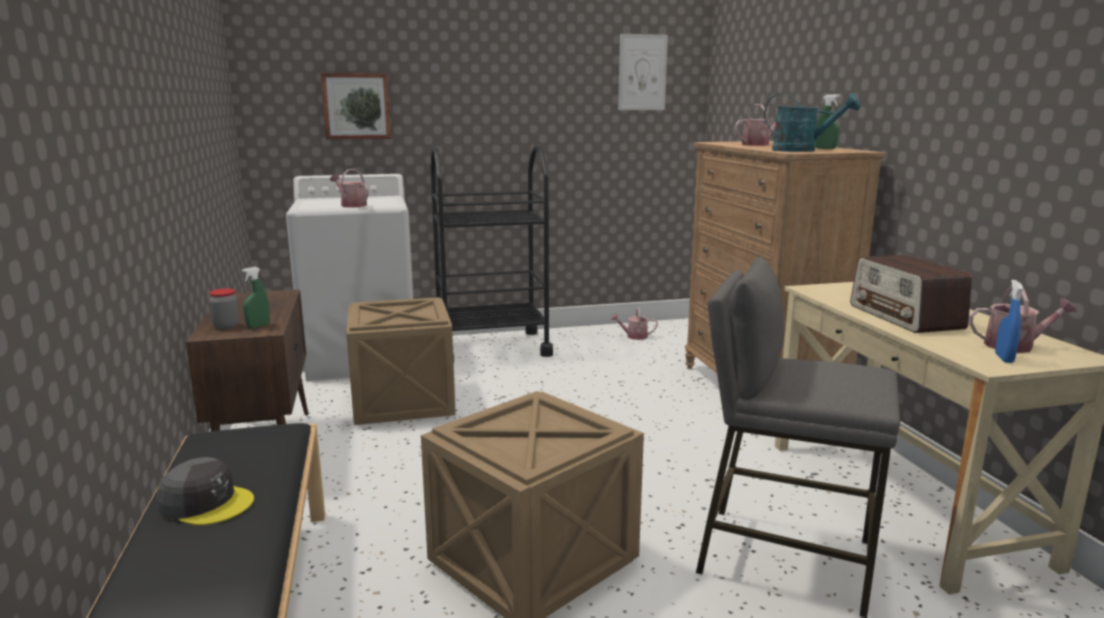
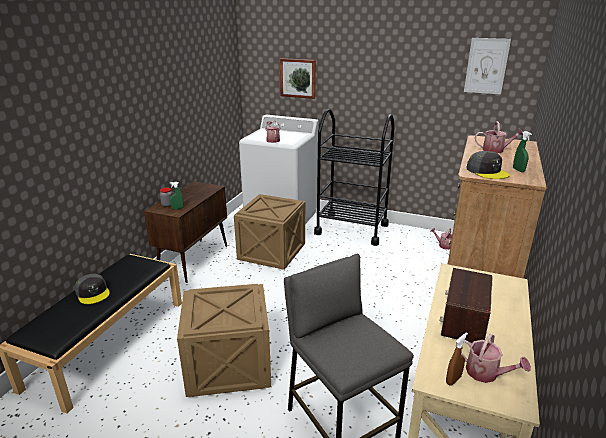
camera: 35 degrees right, 10 degrees up
turquoise watering can [764,93,861,152] -> grey cap [466,151,510,179]
blue spray bottle [995,280,1024,363] -> brown spray bottle [446,332,468,385]

